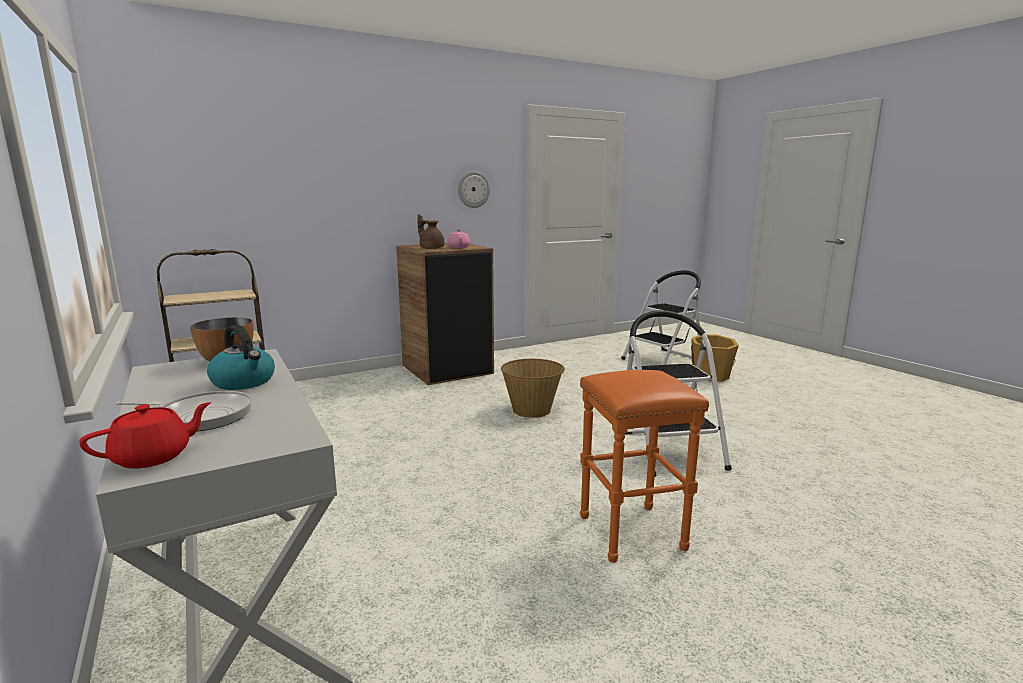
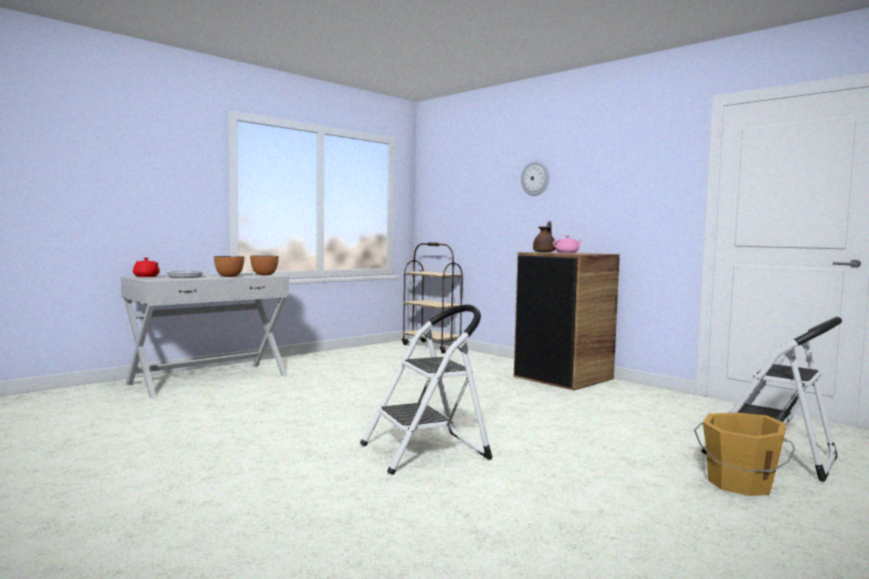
camera: 75 degrees right, 10 degrees down
kettle [207,325,275,390] -> bowl [214,256,244,277]
wall clock [458,171,490,208] -> wall clock moved to [521,161,549,196]
basket [501,359,565,418] -> none
orange stool [580,370,709,563] -> none

